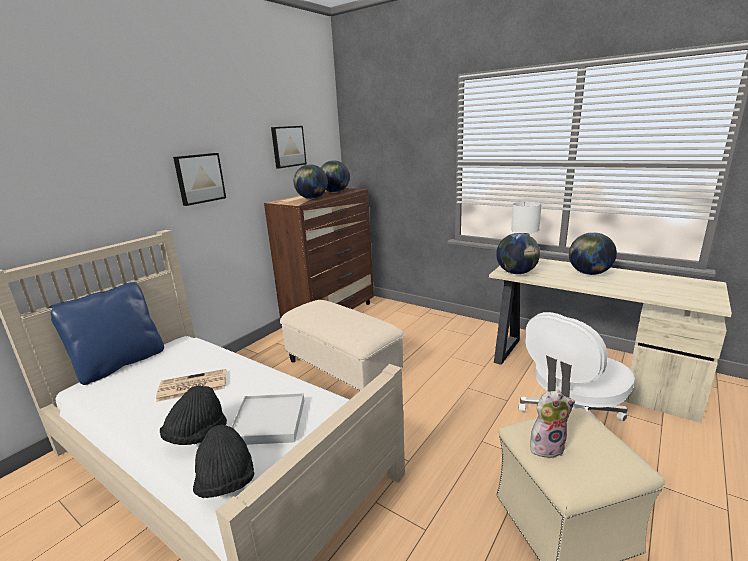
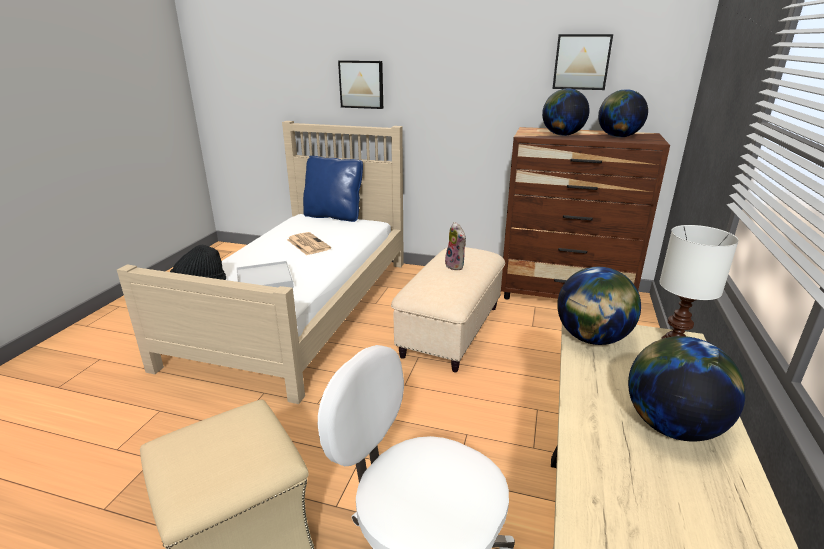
camera: 70 degrees right, 5 degrees up
black hat [160,386,227,445] -> none
picture [173,153,226,206] -> picture moved to [338,60,383,109]
plush toy [530,390,575,458] -> plush toy moved to [445,222,466,270]

